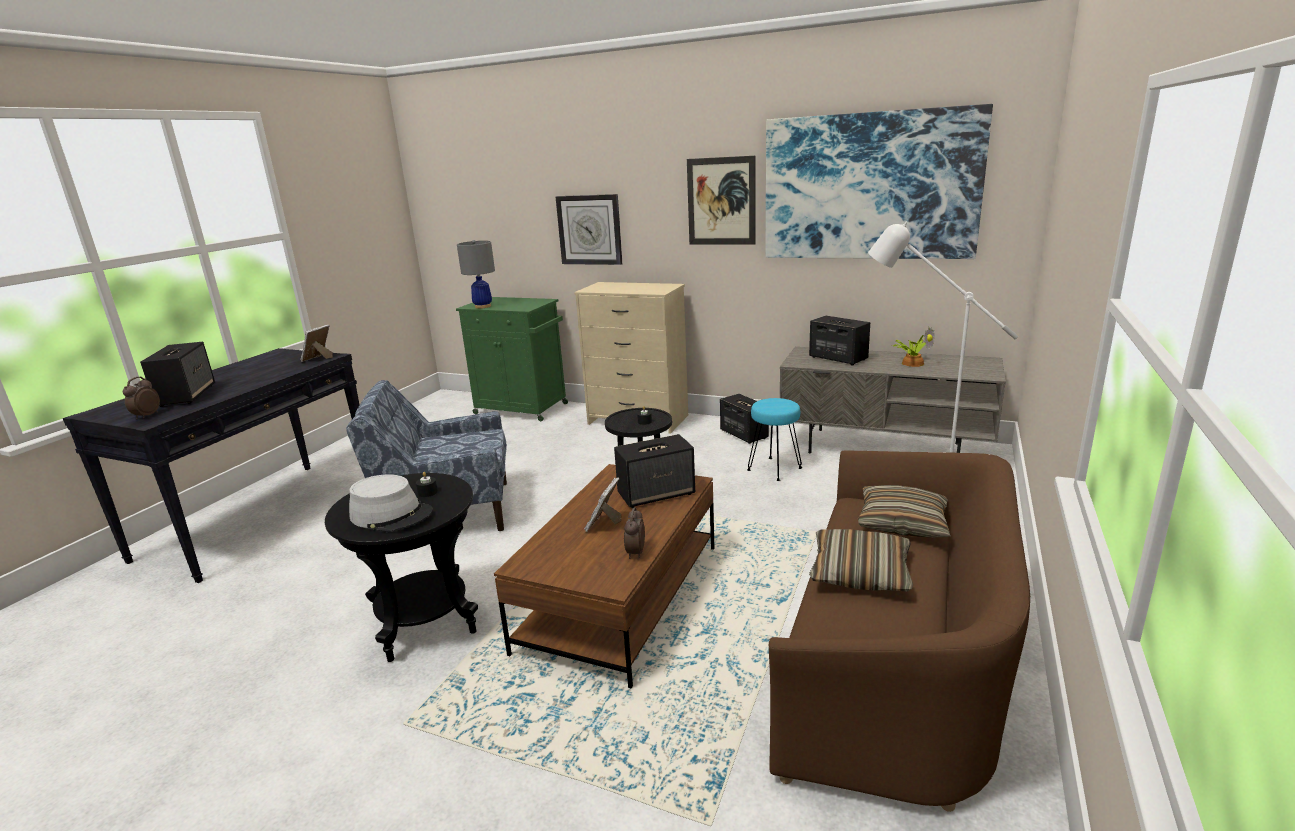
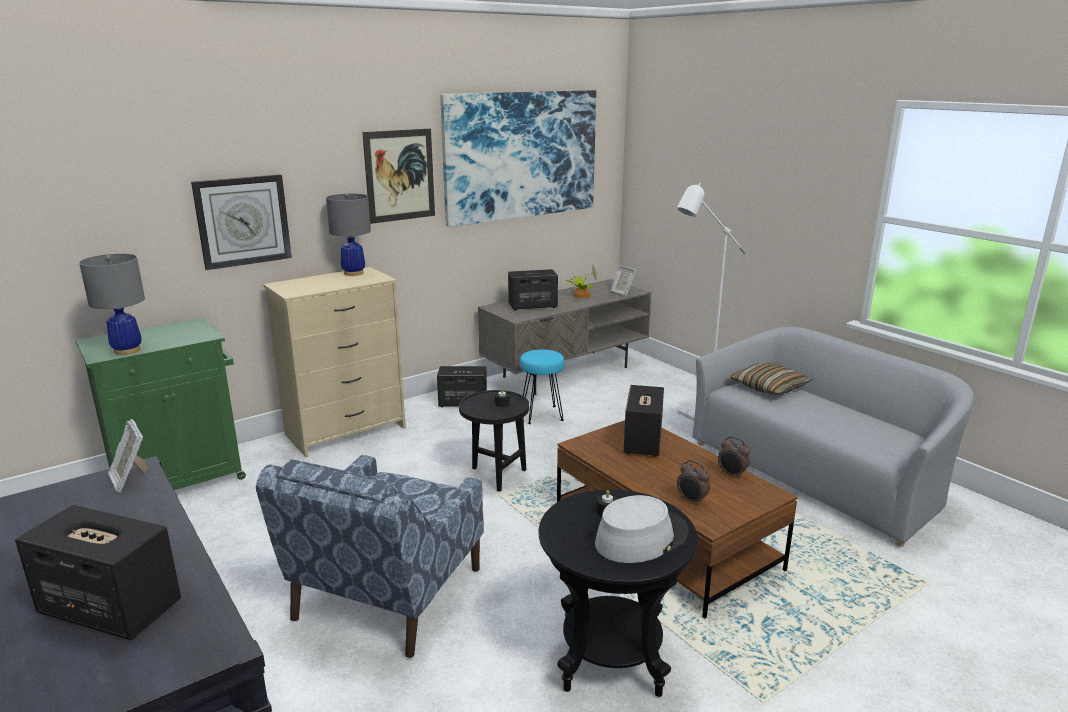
camera: 60 degrees left, 0 degrees up
alarm clock [123,377,160,419] -> alarm clock moved to [677,460,710,506]
picture frame [584,478,621,532] -> picture frame moved to [611,265,637,296]
brown sofa [769,451,1030,812] -> grey sofa [692,327,974,547]
pillow [809,529,913,592] -> none
none -> grey table lamp [326,193,371,276]

